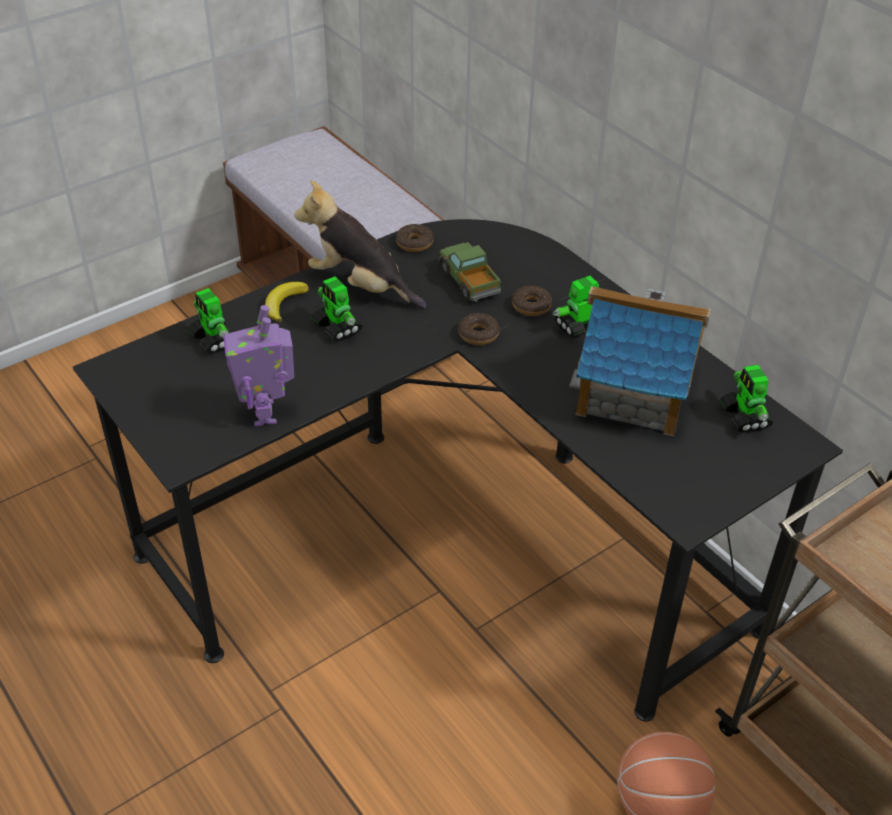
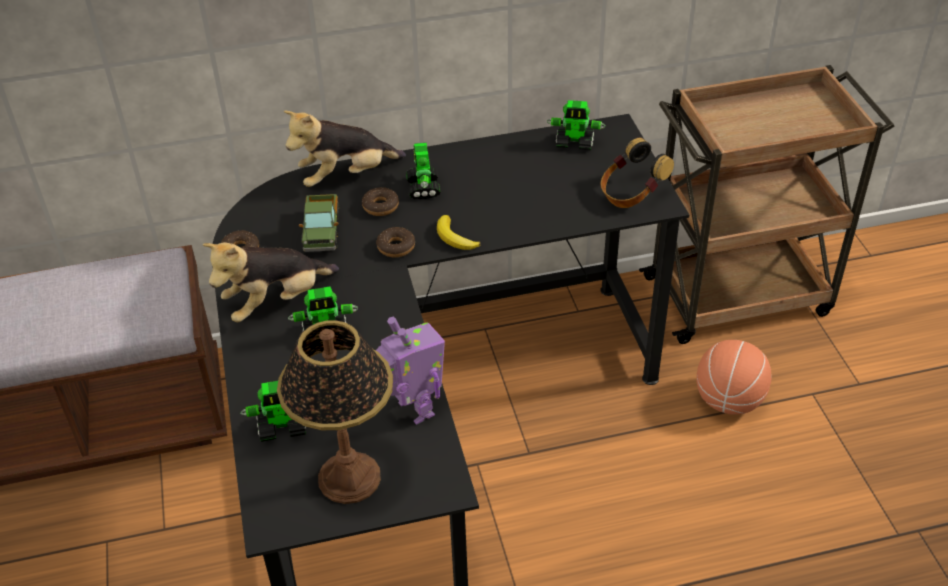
camera: 65 degrees left, 0 degrees up
toy robot [223,305,294,426] -> toy robot turned 135 degrees counterclockwise [376,317,445,425]
banana [265,282,309,322] -> banana moved to [437,215,480,250]
toy truck [440,242,501,302] -> toy truck turned 90 degrees counterclockwise [299,194,340,252]
toy house [569,286,711,436] -> none
none -> table lamp [277,320,393,504]
none -> plush toy [284,110,406,187]
none -> headphones [600,138,674,208]

